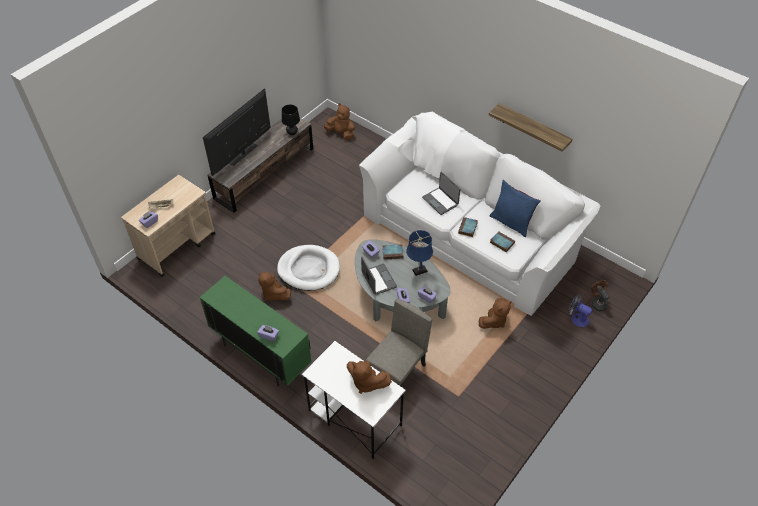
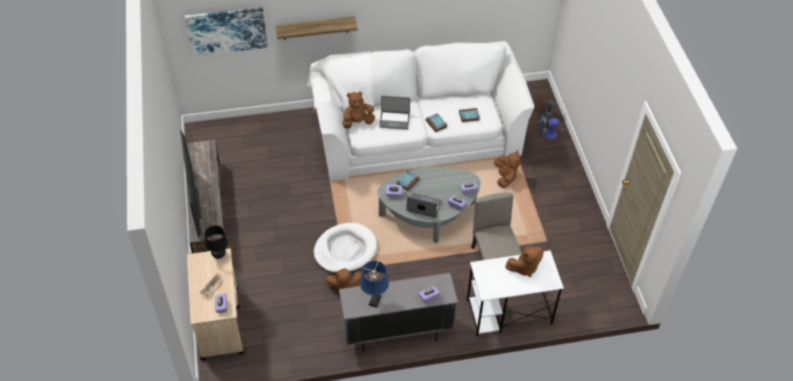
camera: 50 degrees left, 0 degrees up
green cabinet [200,276,312,387] -> grey cabinet [339,273,458,353]
black table lamp [282,104,300,135] -> black table lamp moved to [204,225,228,259]
brown plush toy [324,103,355,140] -> brown plush toy moved to [342,91,375,128]
blue table lamp [406,230,433,276] -> blue table lamp moved to [360,261,389,308]
shelf [489,103,572,152] -> shelf moved to [275,17,357,40]
blue pillow [490,180,541,237] -> none
none -> picture [185,7,268,56]

